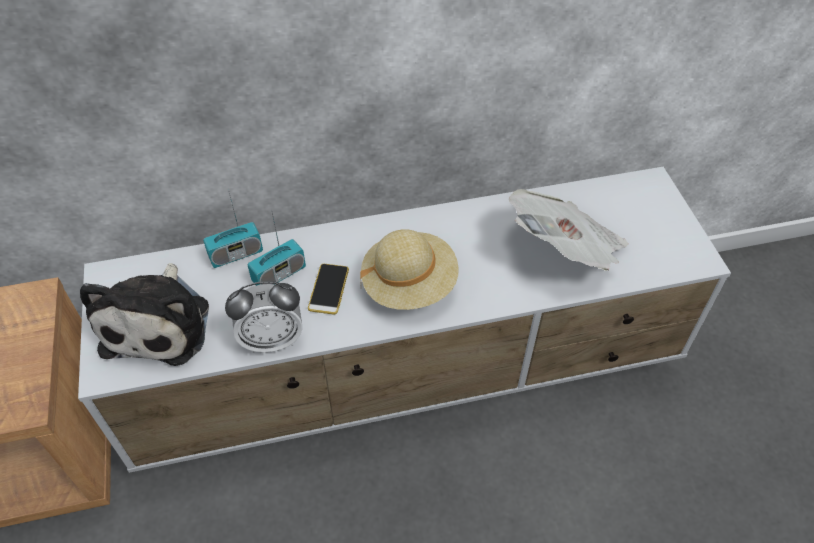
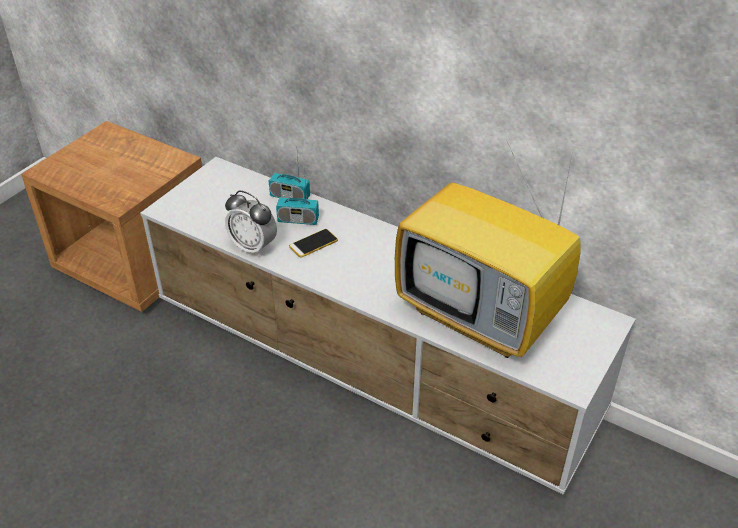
camera: 45 degrees right, 10 degrees down
plush toy [80,263,209,366] -> none
beige hat [360,229,459,310] -> none
newspaper [509,189,628,271] -> television [395,142,581,358]

